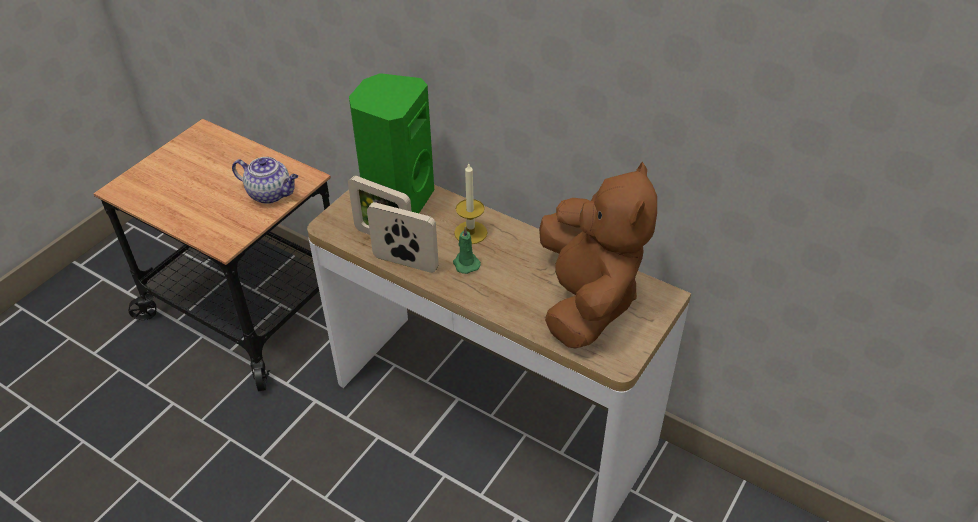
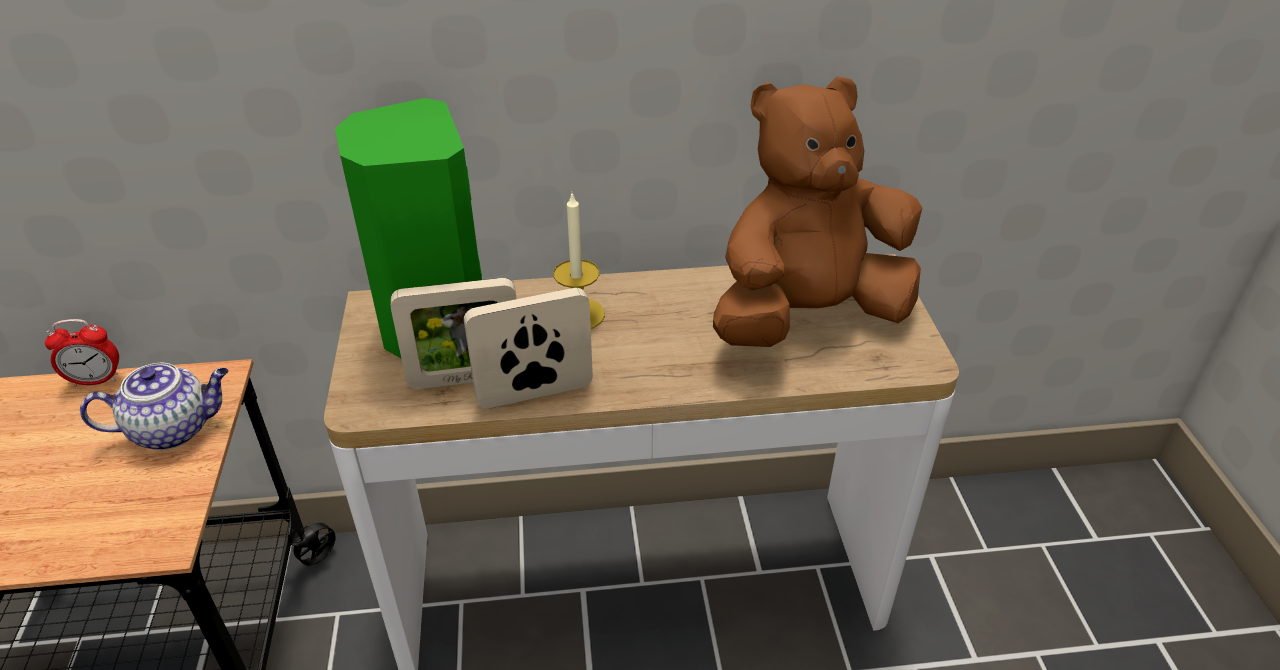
camera: 40 degrees left, 5 degrees down
green candle [453,227,481,274] -> none
brown plush toy [539,162,657,349] -> brown plush toy turned 75 degrees counterclockwise [713,76,923,347]
none -> alarm clock [45,319,119,387]

